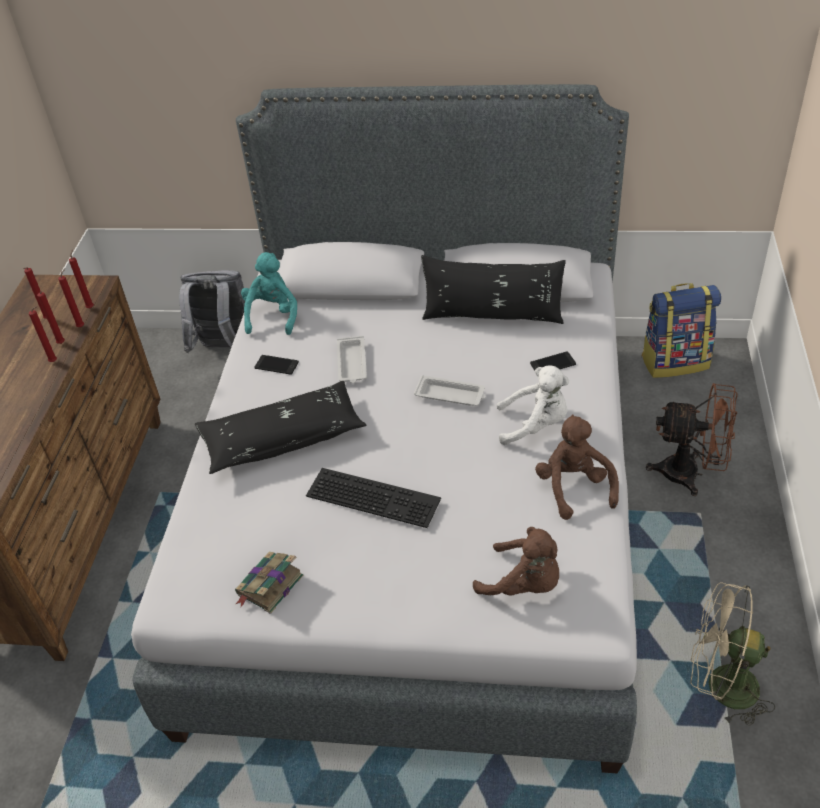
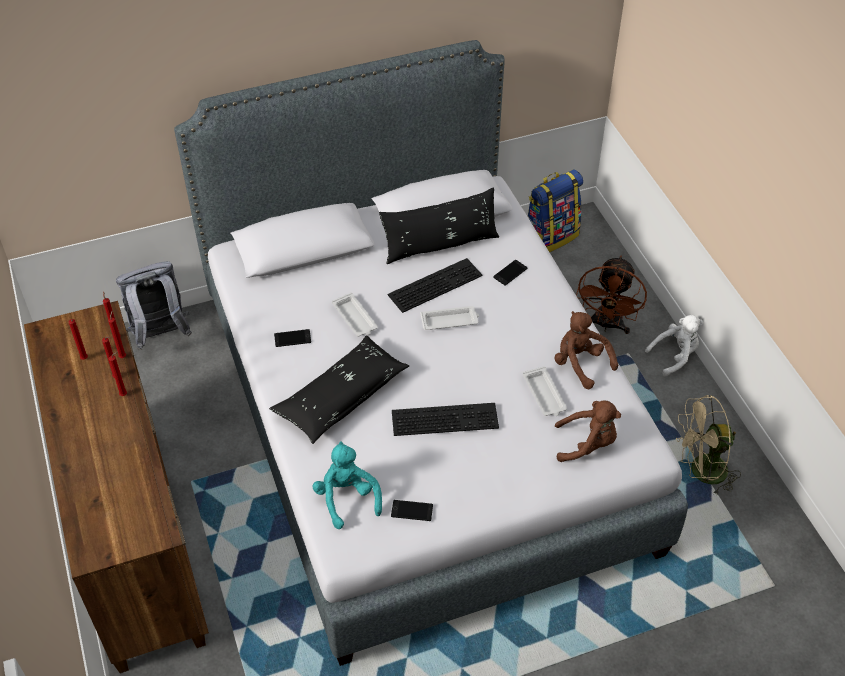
camera: 30 degrees left, 5 degrees up
book [235,552,304,614] -> phone [391,500,433,521]
turquoise plush toy [241,252,297,335] -> turquoise plush toy moved to [312,441,382,529]
white plush toy [497,366,569,445] -> white plush toy moved to [645,315,704,376]
brown fan [646,383,738,496] -> brown fan turned 120 degrees clockwise [576,256,647,334]
none -> keyboard [388,258,483,313]
none -> white tray [523,366,567,416]

